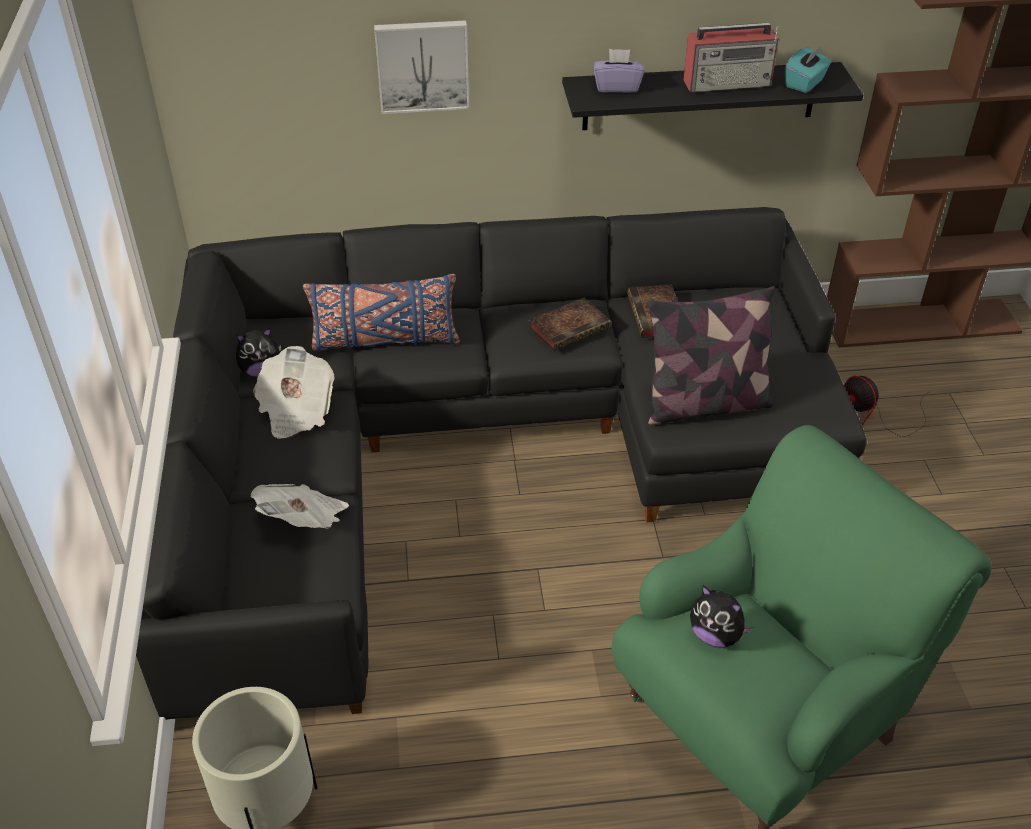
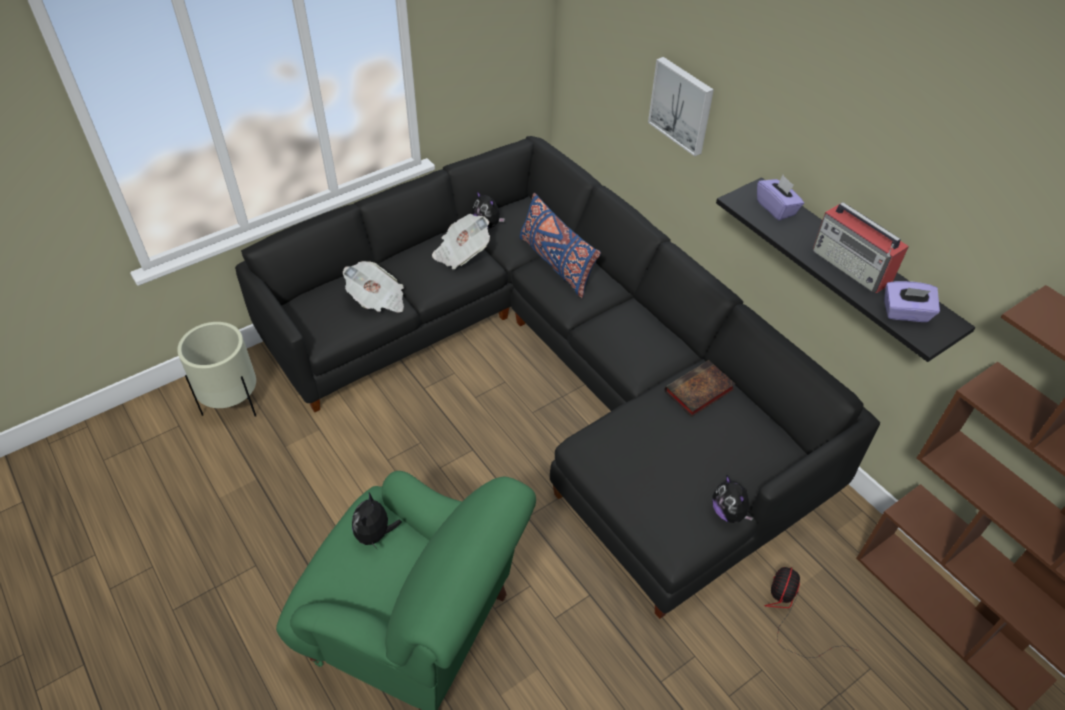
camera: 60 degrees right, 5 degrees up
book [528,298,611,351] -> none
pillow [648,286,775,425] -> none
turquoise tissue box [785,46,832,93] -> purple tissue box [884,281,940,322]
none -> plush toy [712,475,753,523]

